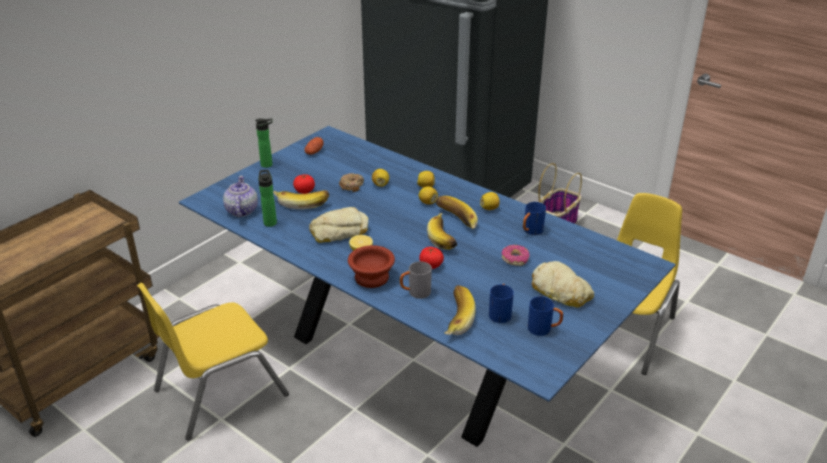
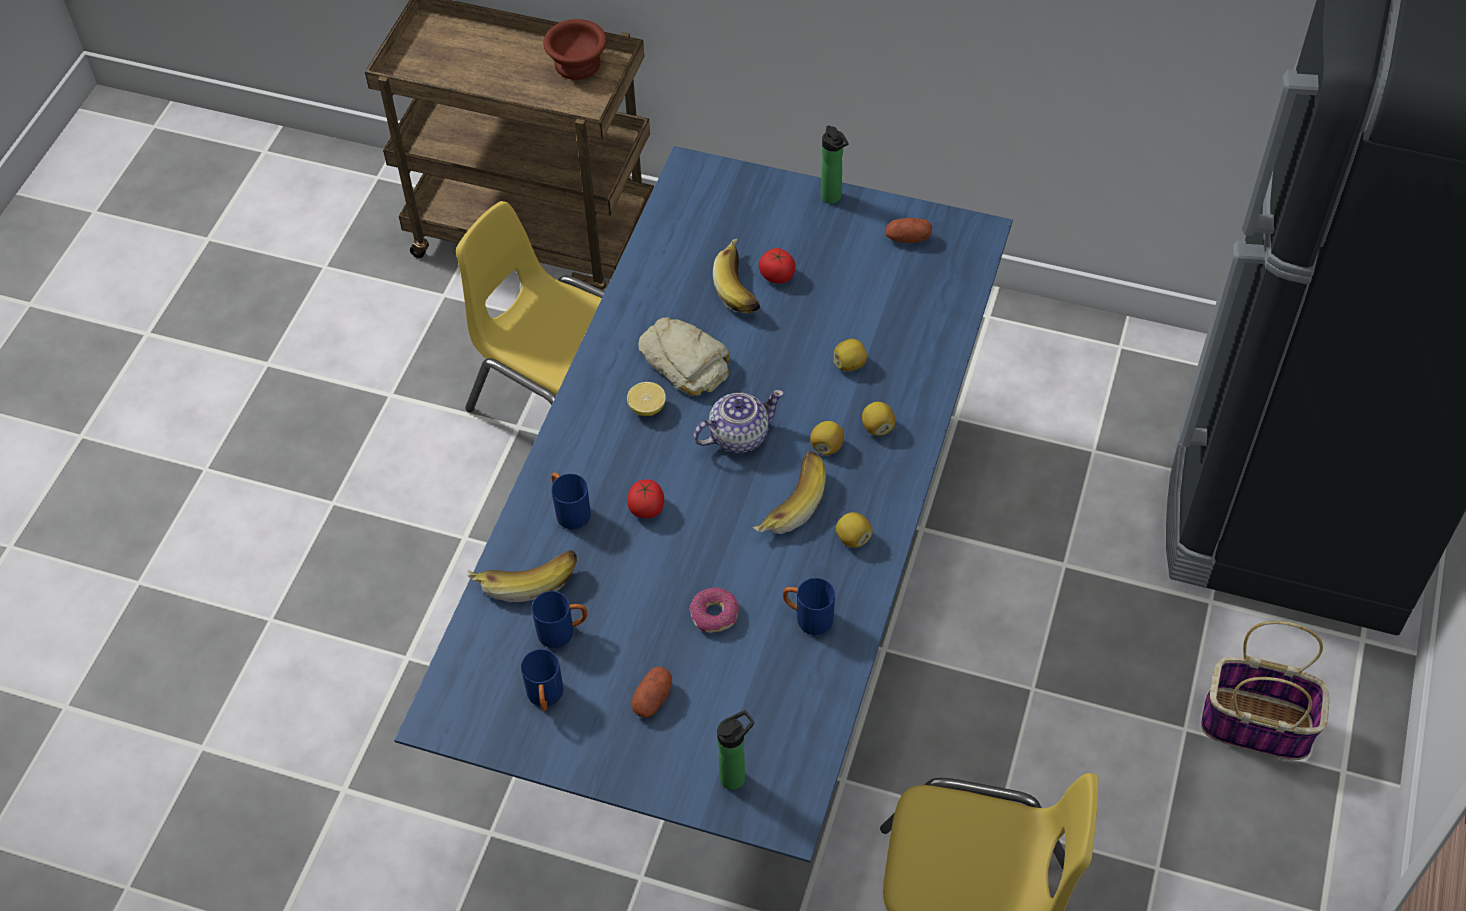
camera: 70 degrees right, 20 degrees up
teapot [223,176,258,218] -> teapot moved to [693,390,784,453]
bottle [258,170,277,227] -> bottle moved to [717,710,754,790]
donut [339,173,364,192] -> none
brown bowl [348,245,395,288] -> brown bowl moved to [543,19,607,80]
grey mug [400,261,432,299] -> blue mug [551,473,591,530]
banana [427,213,457,250] -> none
bread [531,261,594,308] -> potato [631,666,672,718]

